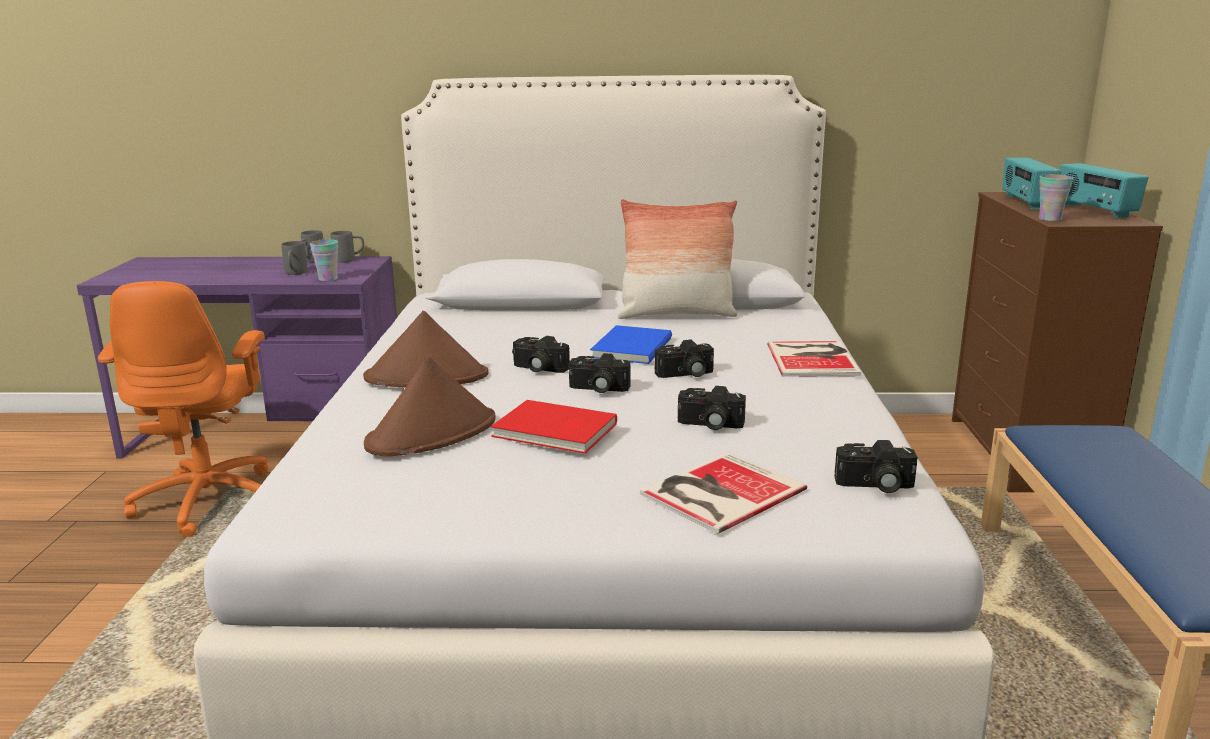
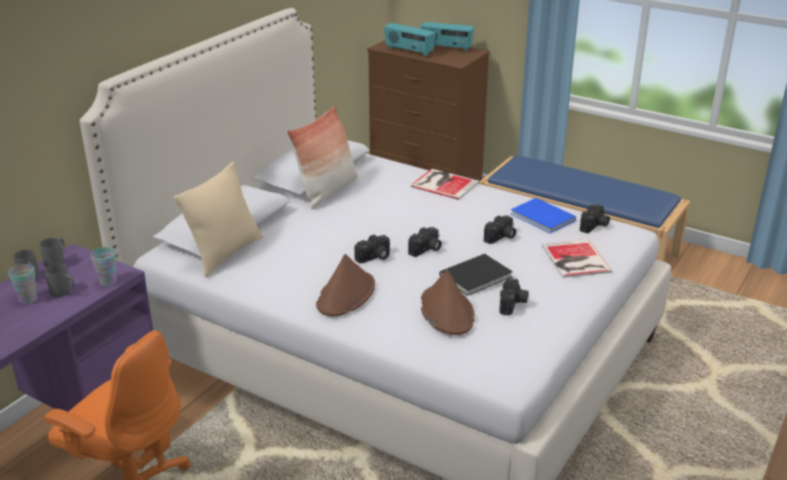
camera: 60 degrees left, 10 degrees up
red book [491,400,617,454] -> black book [439,254,513,296]
blue book [590,325,672,364] -> blue book moved to [511,198,576,233]
camera [654,339,714,378] -> camera moved to [499,278,529,316]
cup [1039,174,1073,221] -> cup moved to [8,264,37,304]
none -> beige pillow [174,161,263,278]

